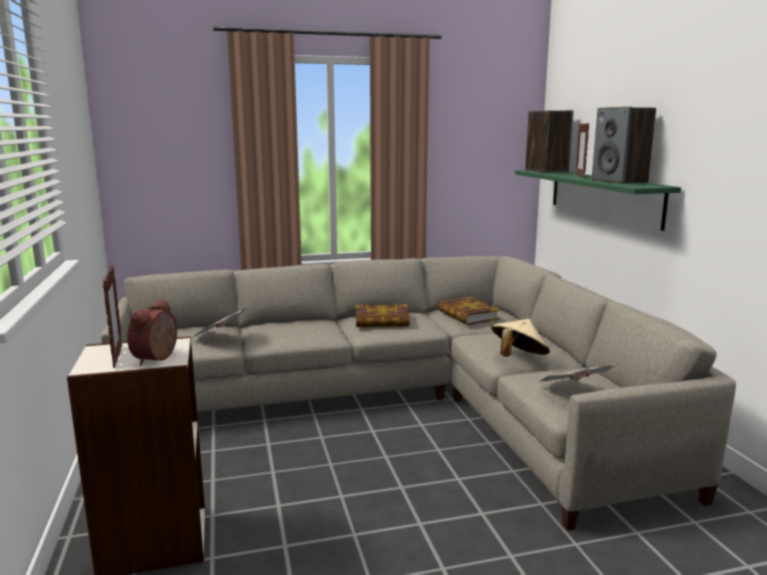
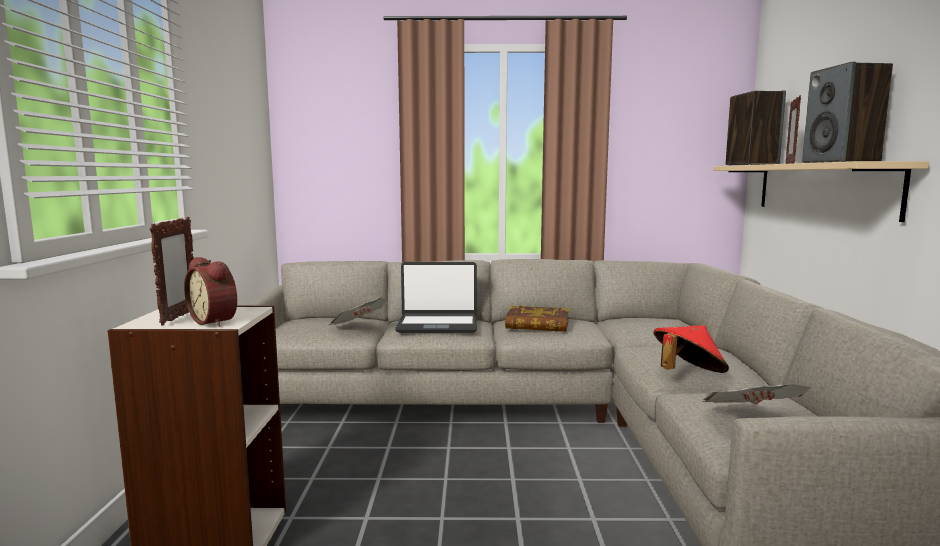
camera: 15 degrees right, 5 degrees down
alarm clock [127,299,177,365] -> alarm clock turned 75 degrees counterclockwise [184,257,237,327]
book [438,297,500,325] -> none
beige hat [491,319,550,357] -> red hat [653,325,729,373]
green shelf [515,170,681,231] -> beige shelf [713,161,929,222]
none -> laptop [395,262,477,333]

